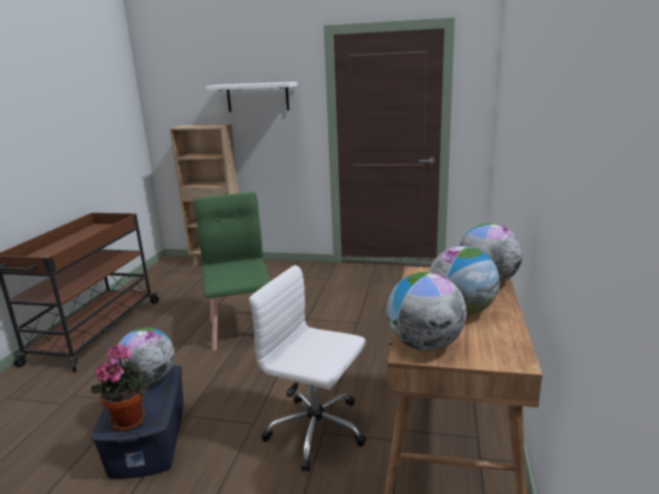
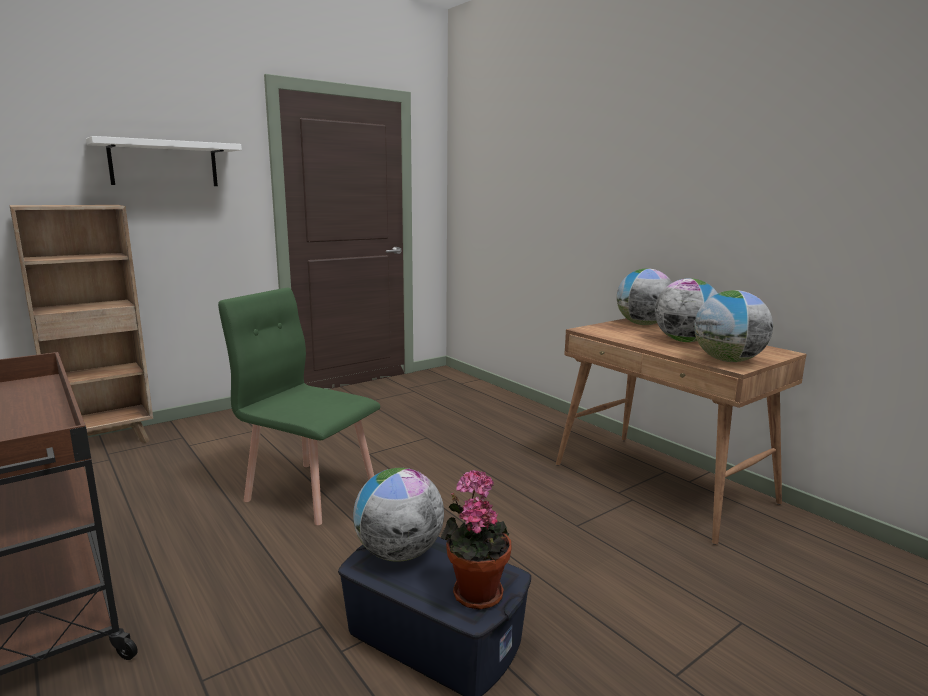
camera: 50 degrees left, 5 degrees down
white office chair [249,265,366,472] -> none

